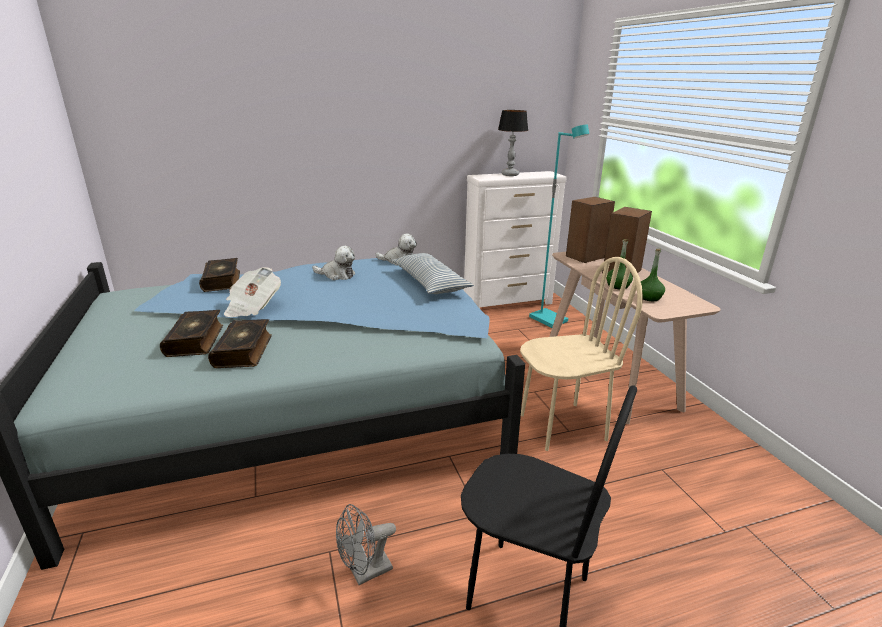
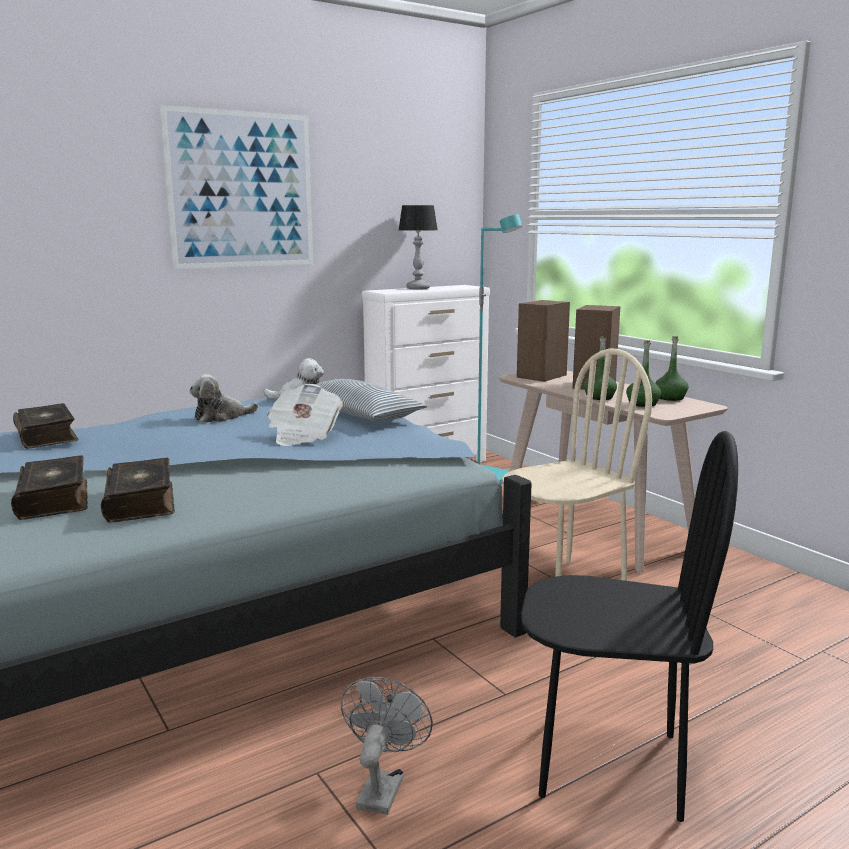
camera: 15 degrees left, 10 degrees down
newspaper [224,267,281,317] -> newspaper moved to [267,384,343,446]
plush toy [312,246,355,280] -> plush toy turned 150 degrees clockwise [189,374,259,423]
grey fan [336,504,396,585] -> grey fan turned 150 degrees clockwise [341,677,433,815]
none -> picture [160,105,313,269]
none -> green bottle [655,336,689,401]

